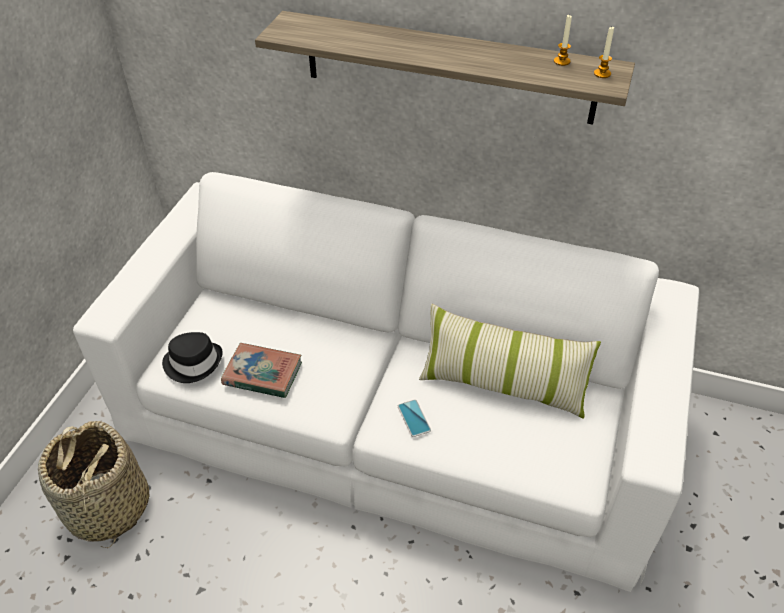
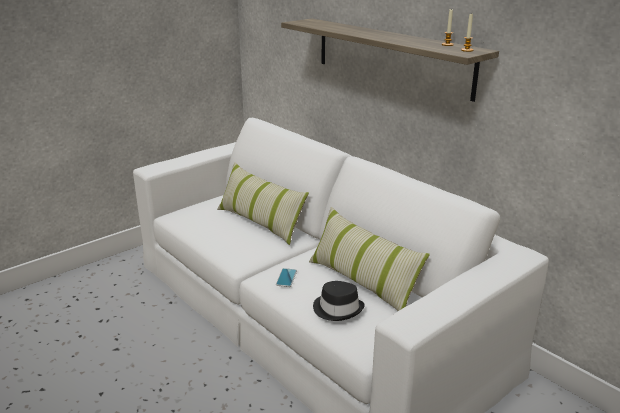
camera: 30 degrees right, 20 degrees down
basket [38,421,149,548] -> none
black hat [162,332,223,383] -> black hat moved to [313,281,365,321]
book [221,343,302,398] -> none
none -> pillow [217,162,309,245]

